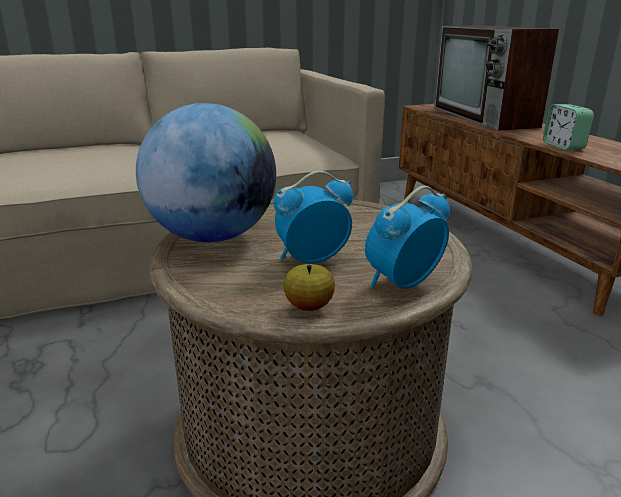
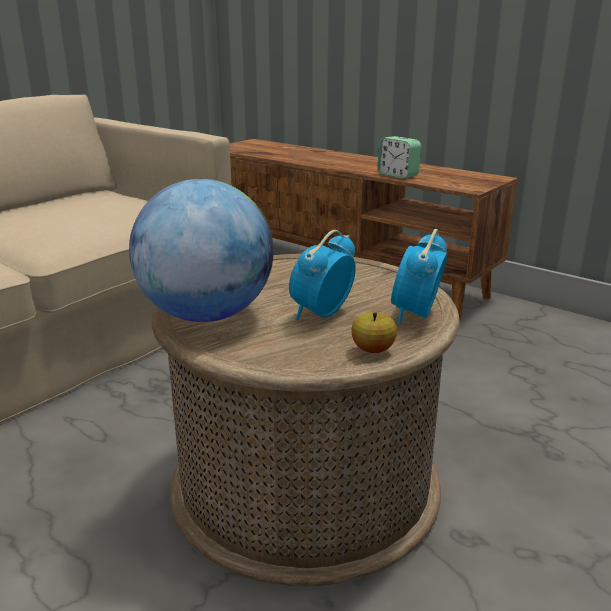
camera: 30 degrees left, 0 degrees up
television [435,25,559,131] -> none

